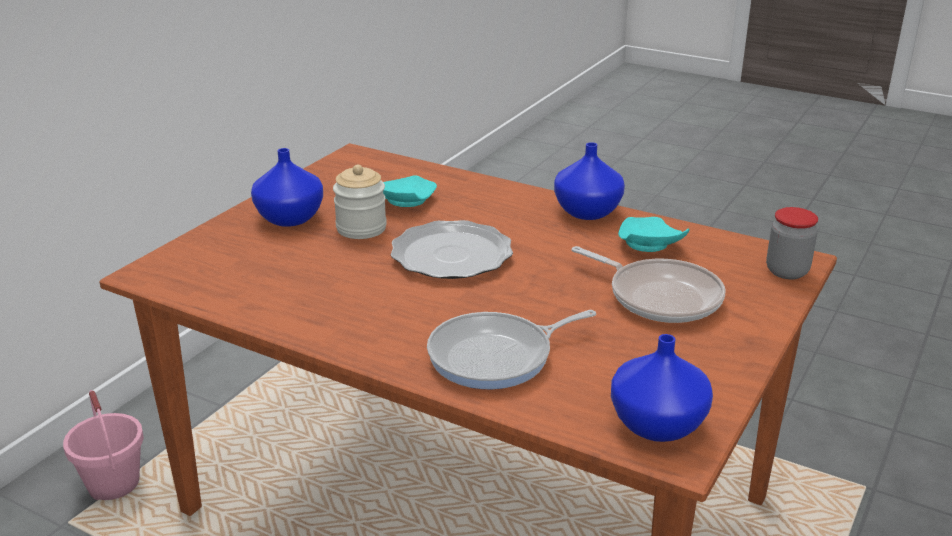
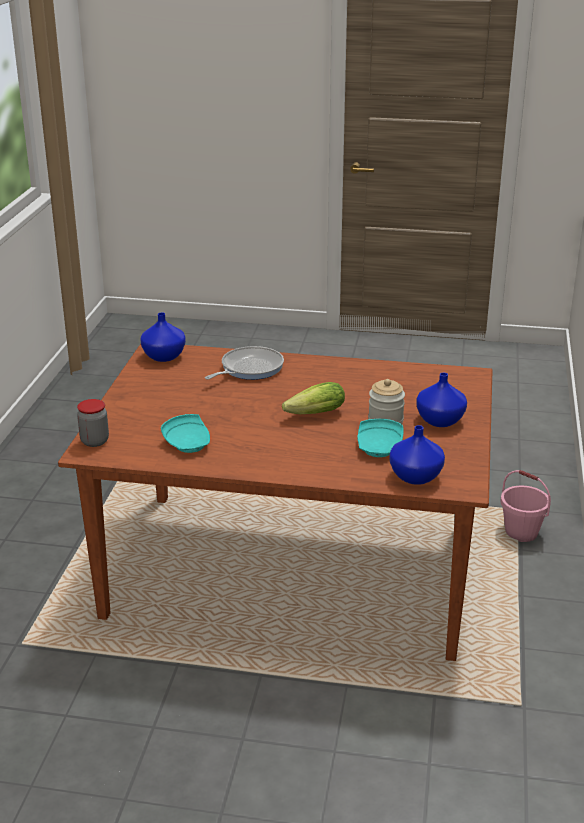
camera: 160 degrees right, 0 degrees up
plate [391,220,513,279] -> lettuce [282,382,345,414]
blue vase [554,142,625,220] -> blue vase moved to [389,425,445,485]
frying pan [572,246,725,323] -> none

